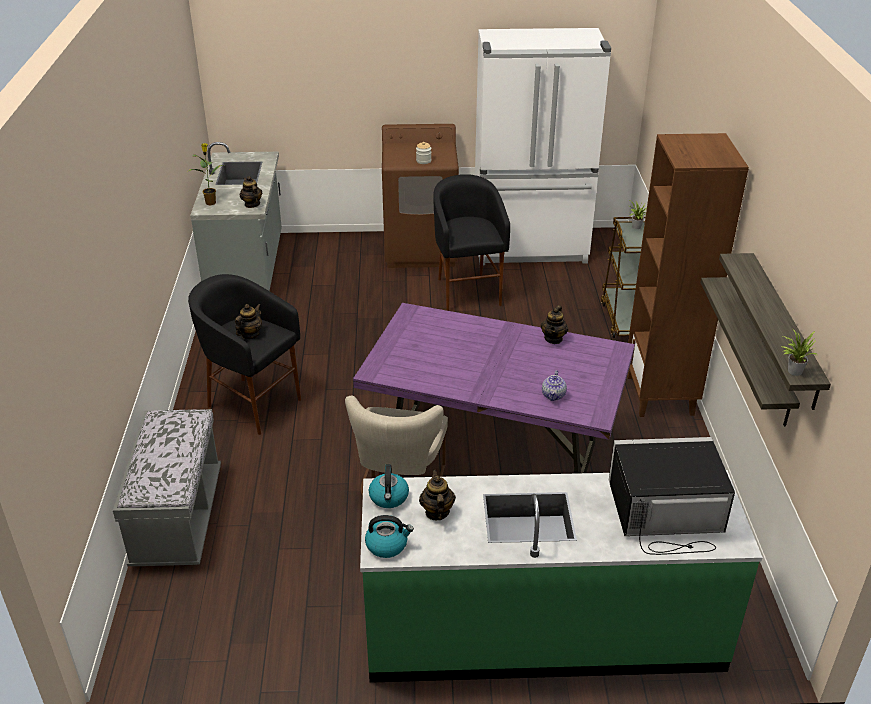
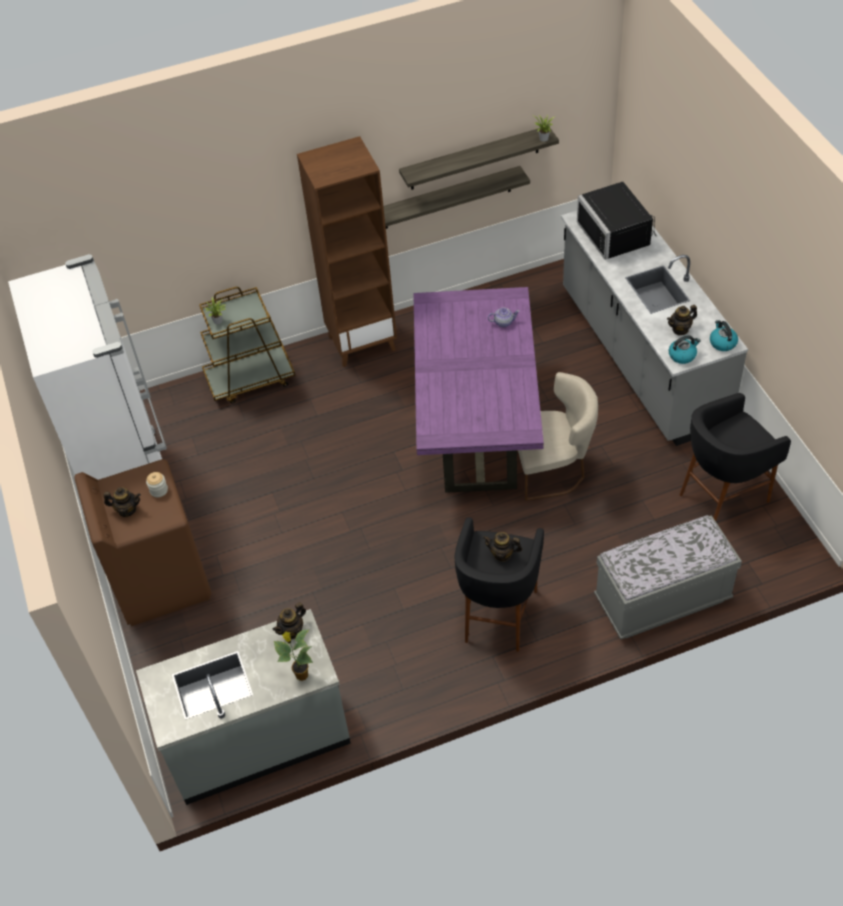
camera: 105 degrees left, 15 degrees up
green counter [360,470,763,683] -> grey counter [561,211,748,446]
black stool [433,175,510,311] -> black stool moved to [680,393,791,521]
teapot [541,305,568,344] -> teapot moved to [103,487,141,517]

